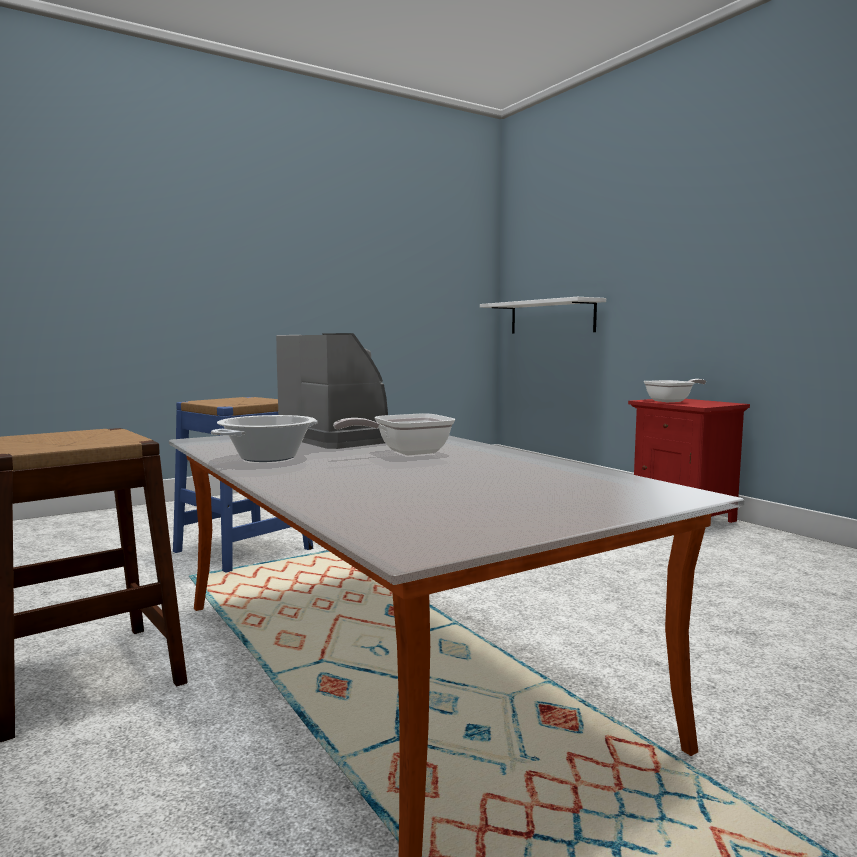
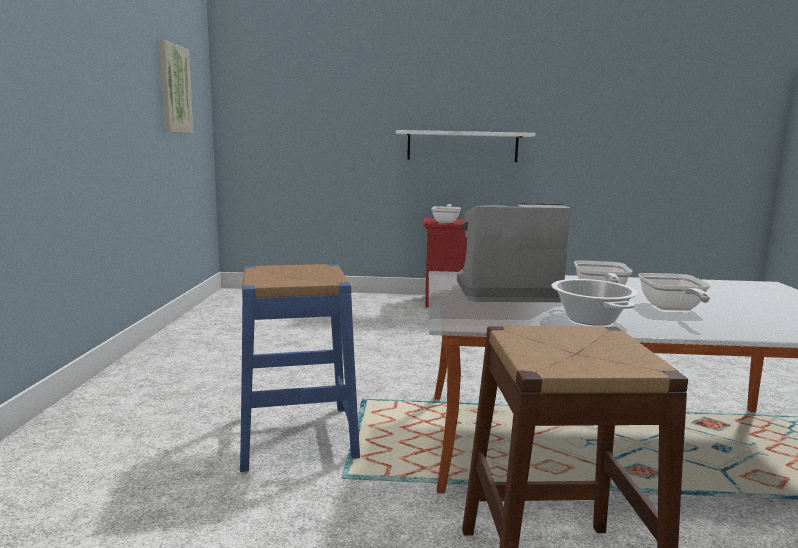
camera: 55 degrees left, 5 degrees up
white shelf [480,297,606,333] -> white shelf moved to [396,130,536,162]
none -> picture [159,40,193,133]
none -> frying pan [638,273,711,311]

